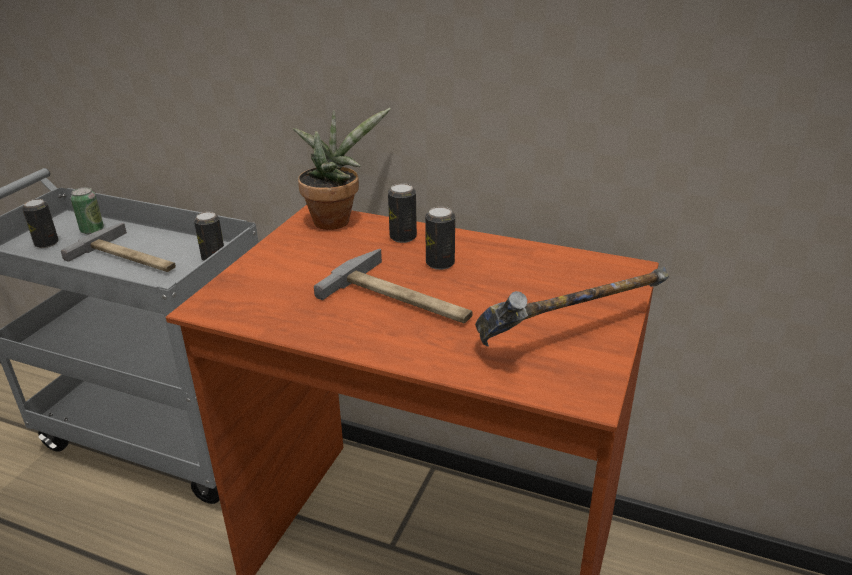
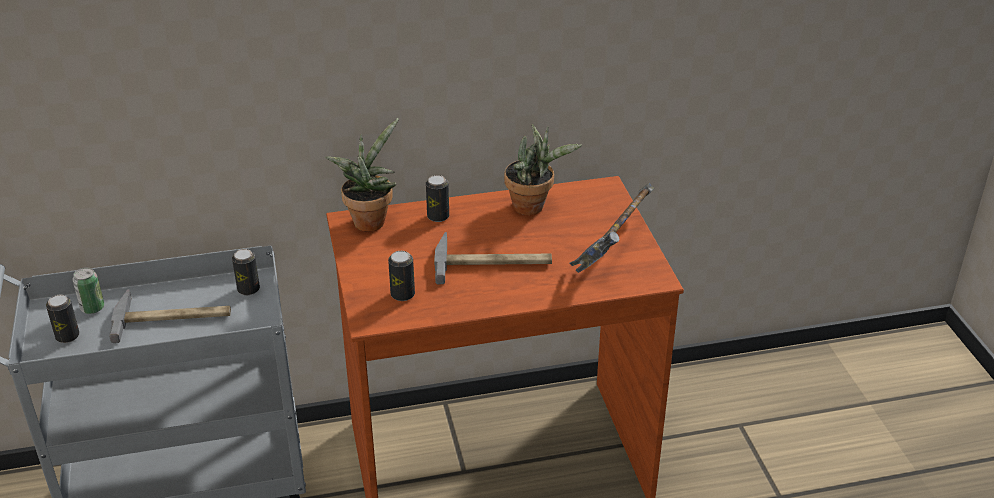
camera: 35 degrees left, 5 degrees up
can [425,207,455,270] -> can moved to [388,251,415,301]
none -> potted plant [504,124,582,215]

